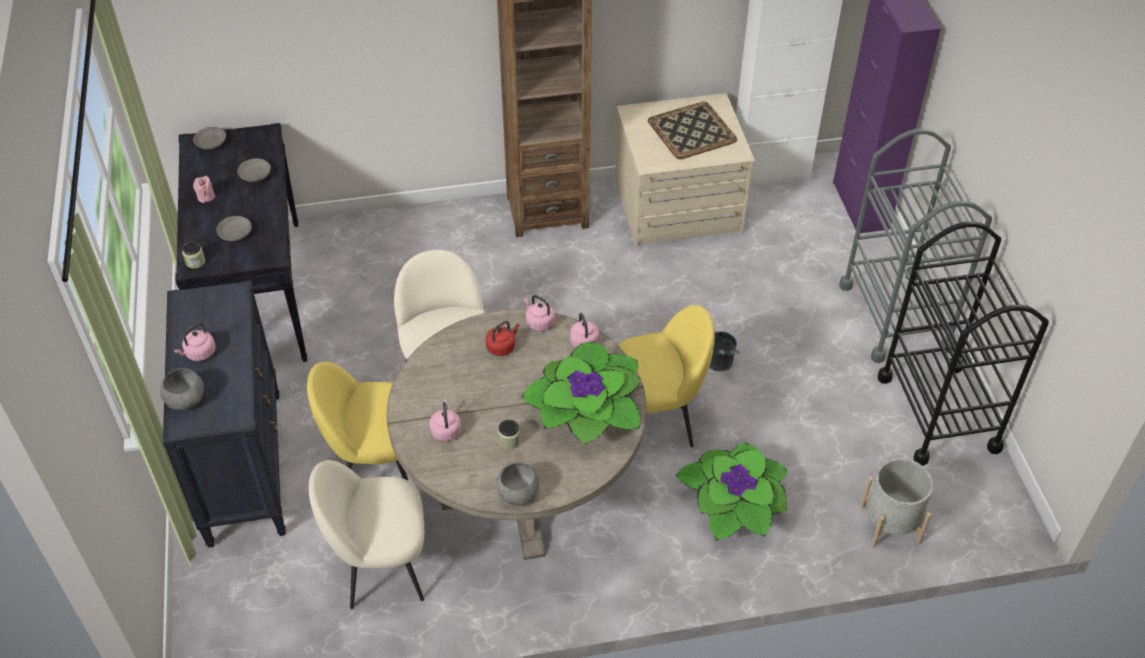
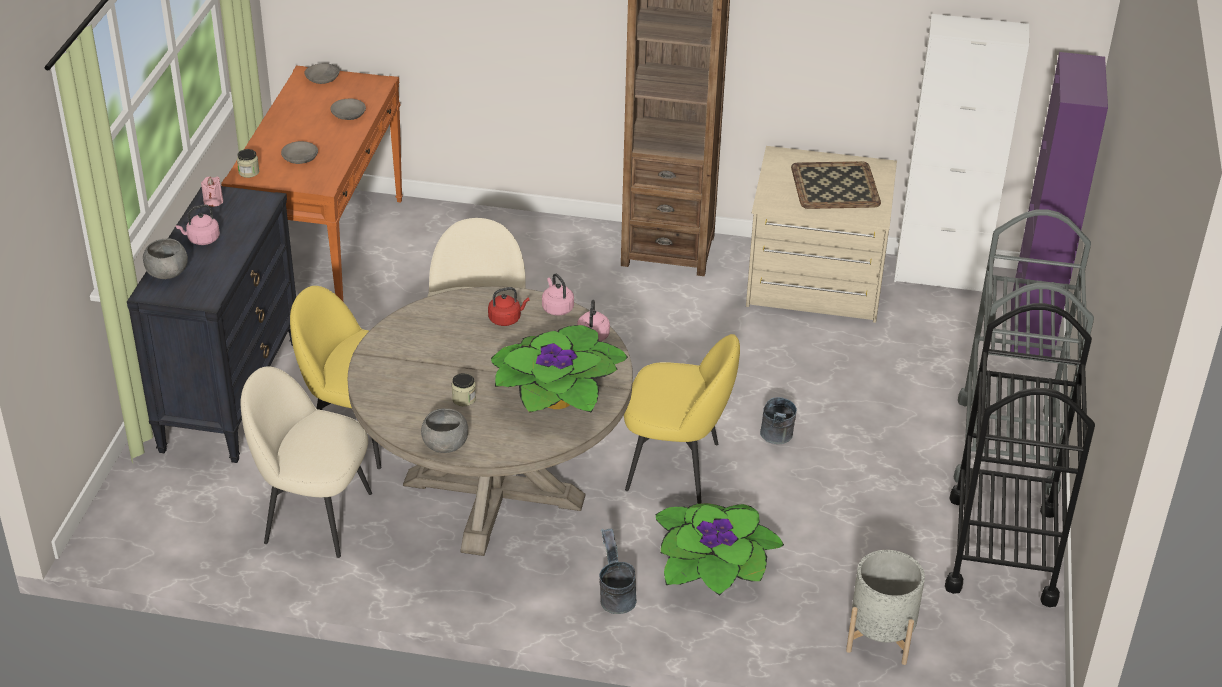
camera: 20 degrees right, 10 degrees down
black console table [175,123,307,362] -> orange console table [221,65,403,301]
pink candle [193,176,215,203] -> pink candle moved to [201,177,223,207]
pink kettle [429,399,461,441] -> none
none -> grey bucket [599,529,637,614]

